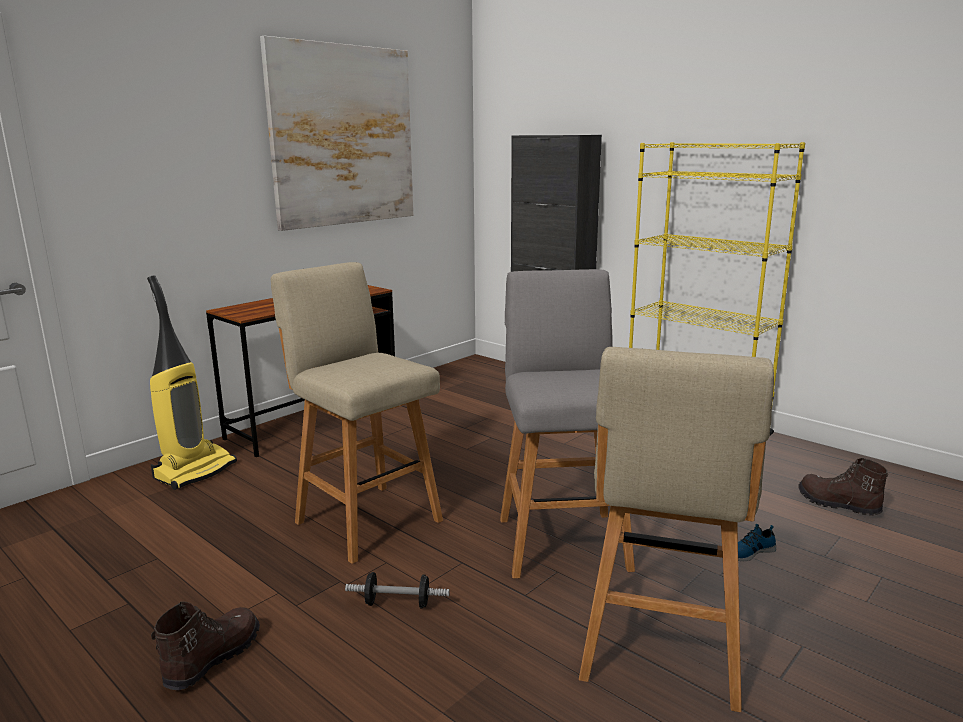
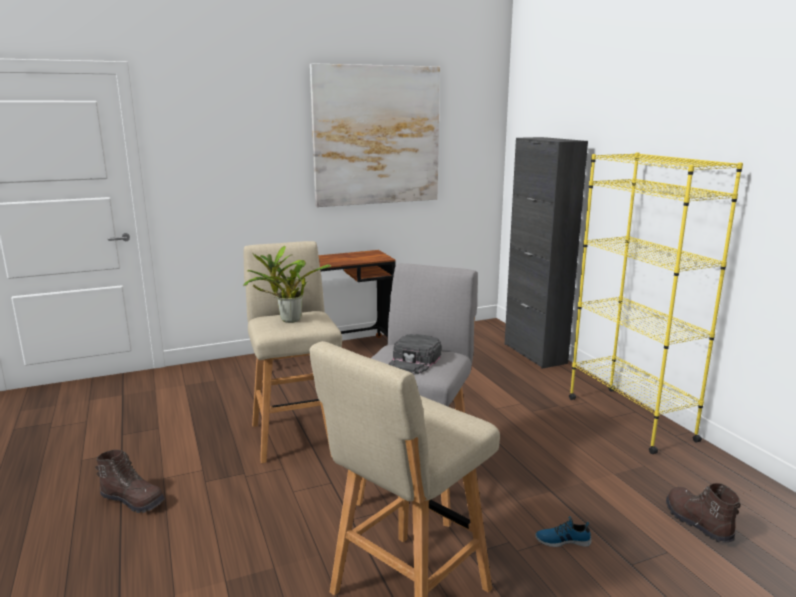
camera: 25 degrees right, 0 degrees up
vacuum cleaner [147,275,237,490] -> none
brown boot [151,602,260,690] -> brown boot turned 60 degrees clockwise [95,450,165,513]
dumbbell [345,572,450,608] -> none
none -> potted plant [243,246,331,323]
none -> black cap [389,334,441,374]

